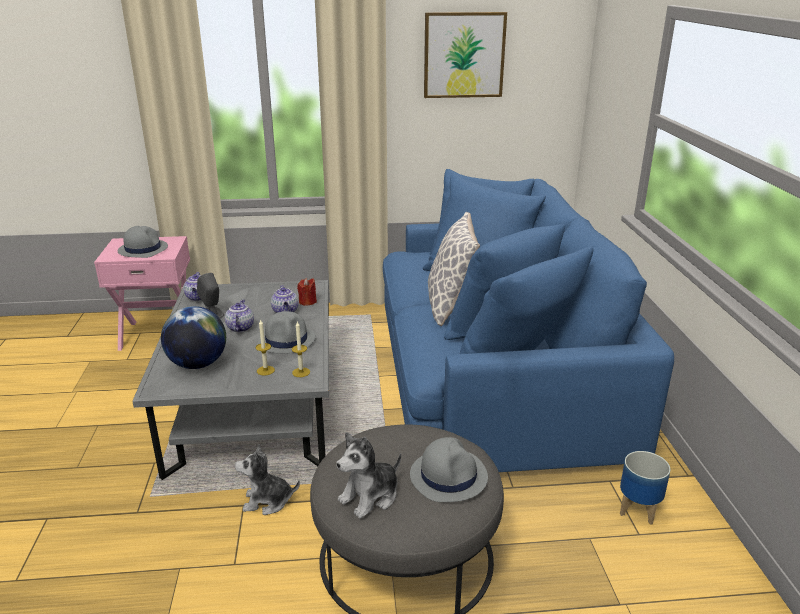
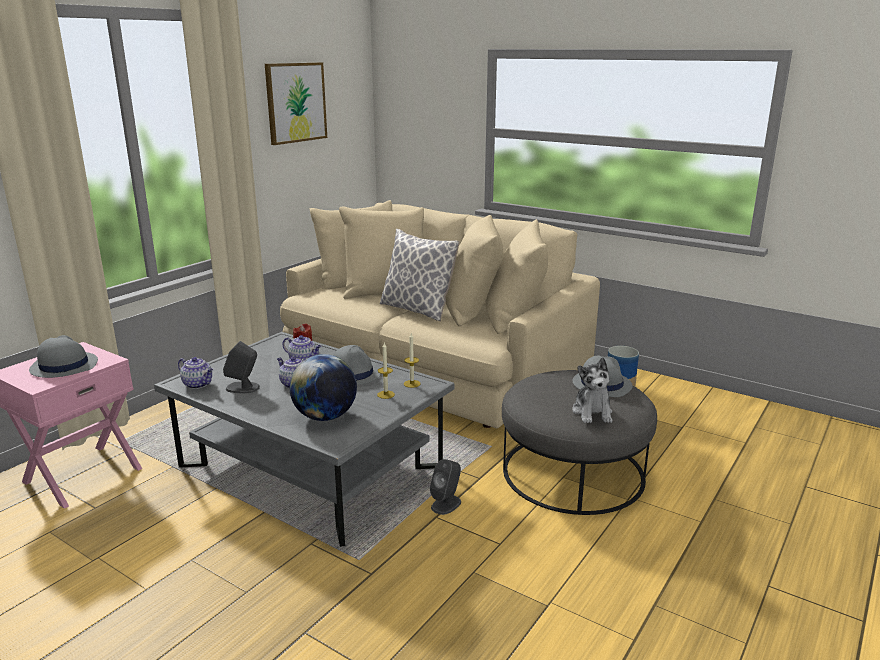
camera: 50 degrees left, 5 degrees down
plush toy [235,444,300,515] -> grey speaker [430,459,461,515]
blue sofa [383,169,674,472] -> beige sofa [280,200,600,429]

